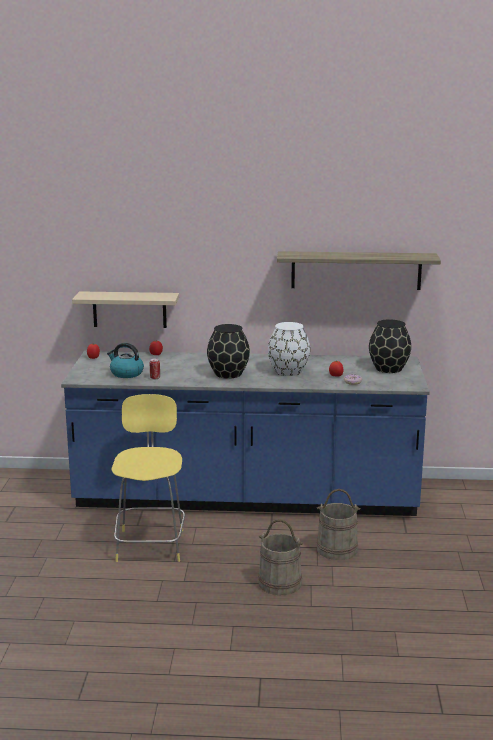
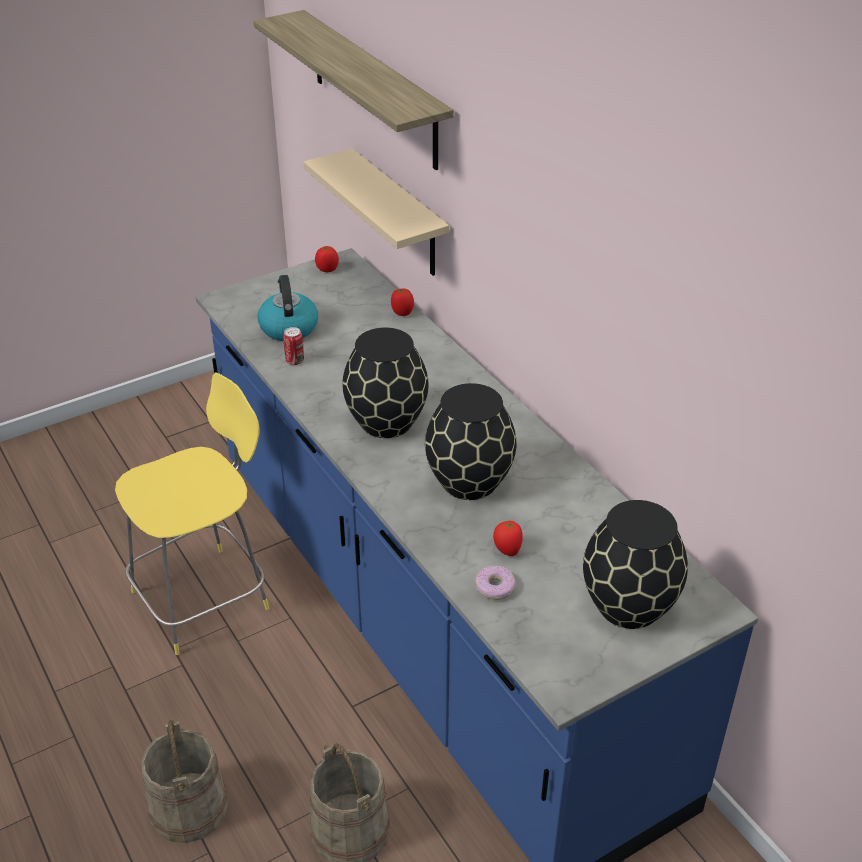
camera: 55 degrees right, 20 degrees up
white vase [268,322,310,376] -> black vase [425,383,516,500]
shelf [277,251,441,290] -> shelf moved to [253,10,454,170]

